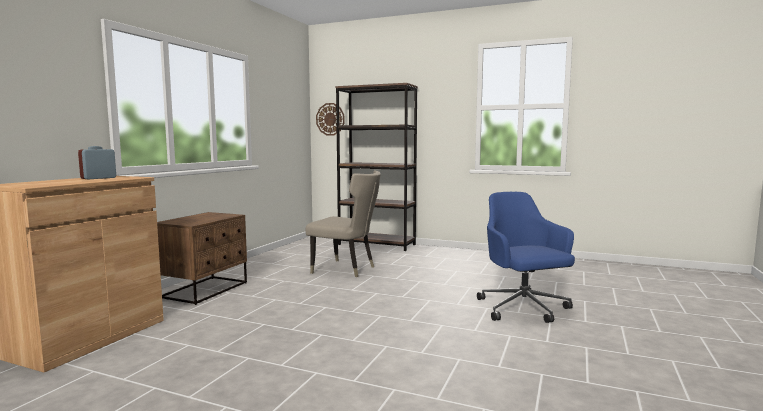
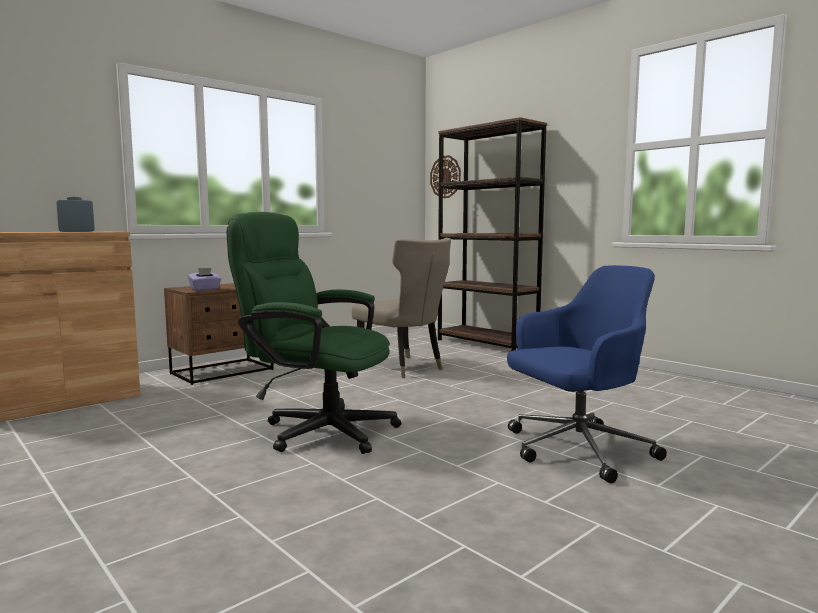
camera: 25 degrees right, 0 degrees up
blue office chair [477,192,575,323] -> blue office chair turned 60 degrees clockwise [507,265,667,483]
none -> purple tissue box [188,268,221,291]
none -> green office chair [226,212,401,454]

